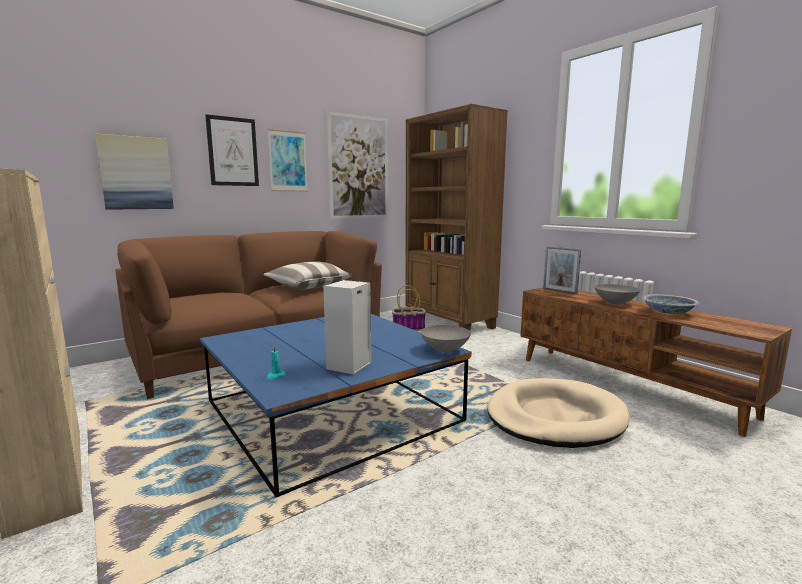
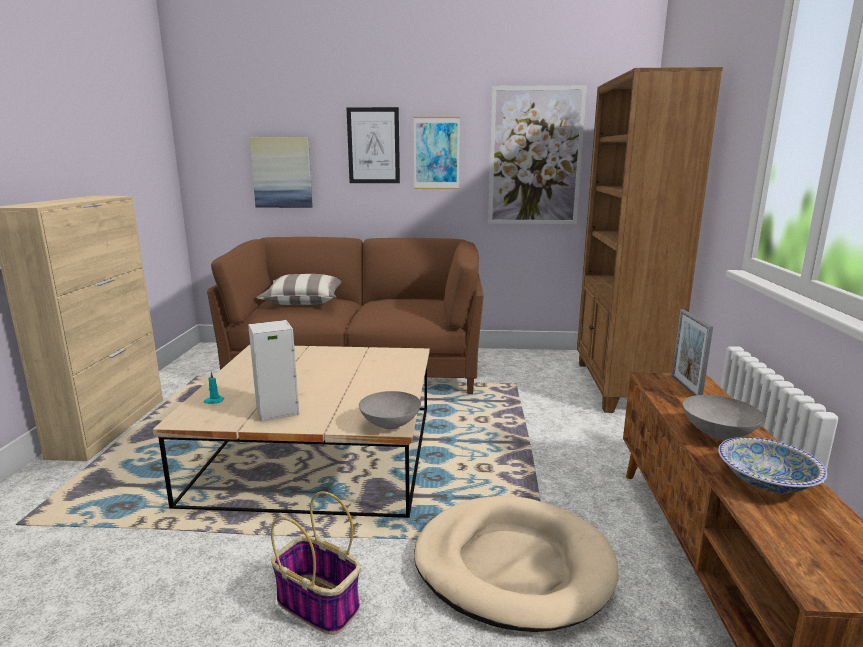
camera: 40 degrees right, 5 degrees up
blue coffee table [200,314,472,497] -> beige coffee table [153,345,430,518]
pillow [263,261,352,290] -> pillow moved to [257,274,341,305]
basket [392,285,426,331] -> basket moved to [271,491,360,635]

